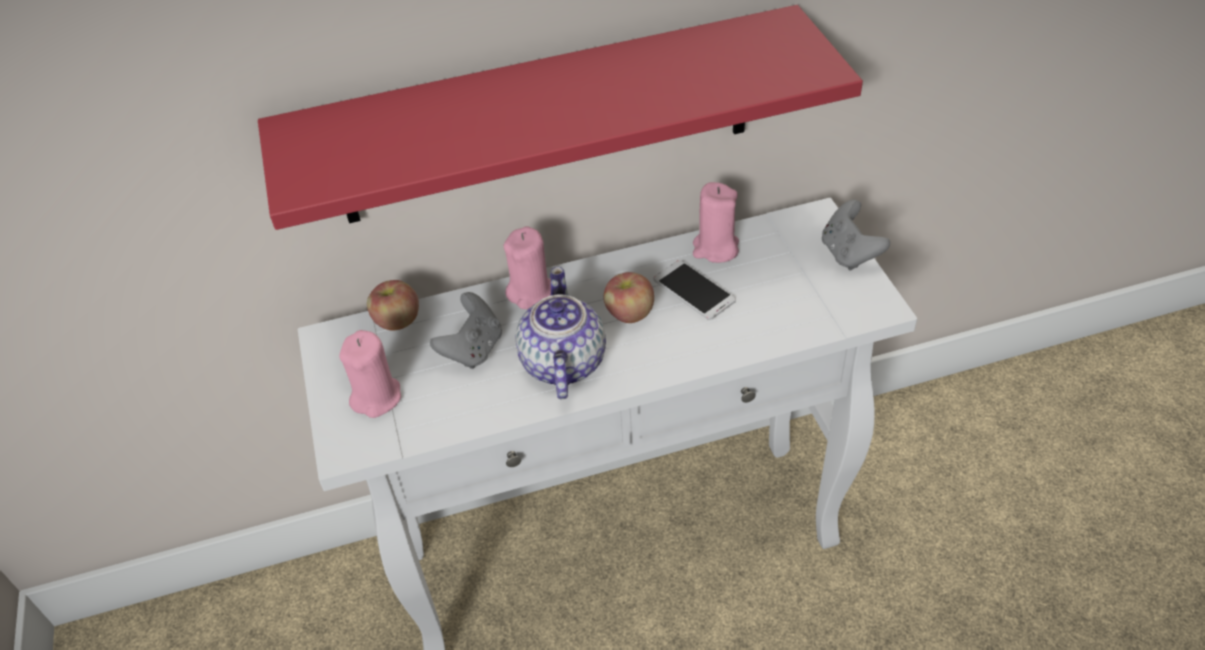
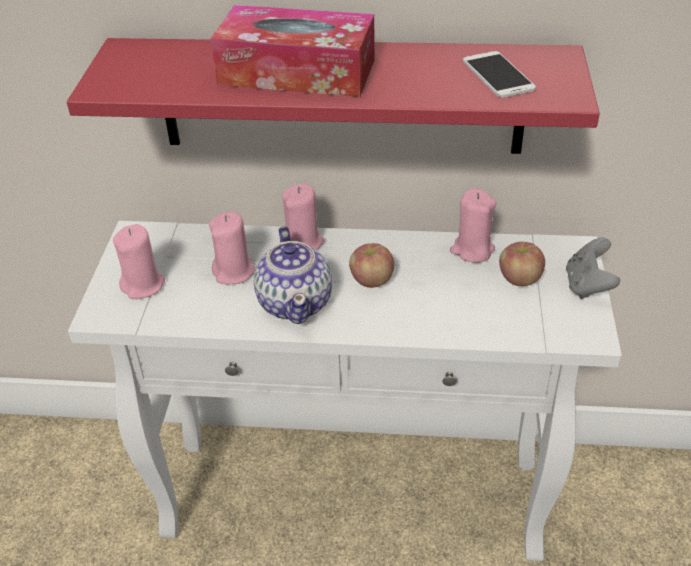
camera: 20 degrees right, 5 degrees down
apple [367,280,419,330] -> apple moved to [499,242,545,286]
grey game controller [430,292,502,369] -> pink candle [209,212,255,284]
teapot [515,267,606,400] -> teapot turned 150 degrees clockwise [254,226,332,324]
phone [654,260,736,320] -> phone moved to [463,51,536,98]
none -> tissue box [211,5,375,97]

